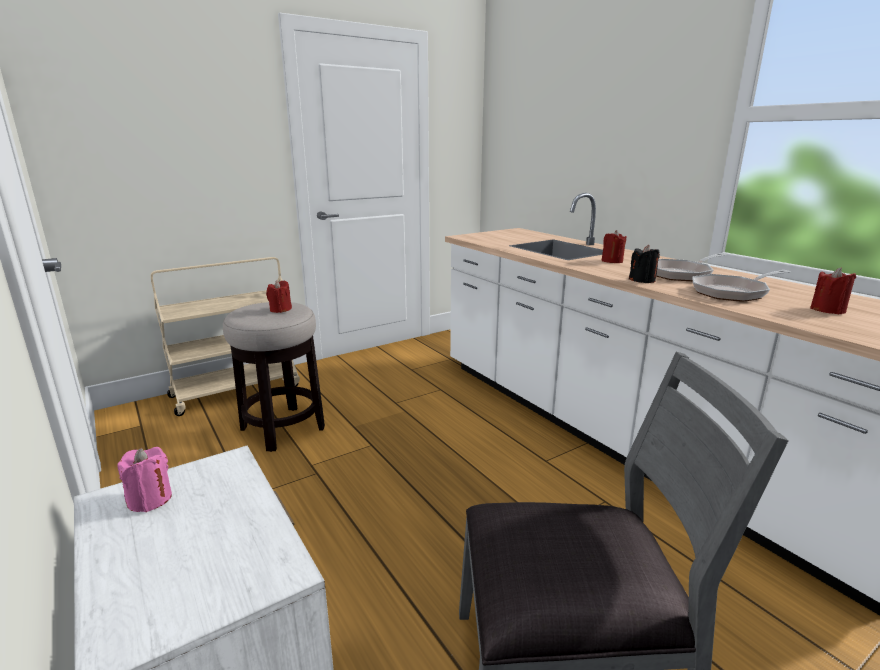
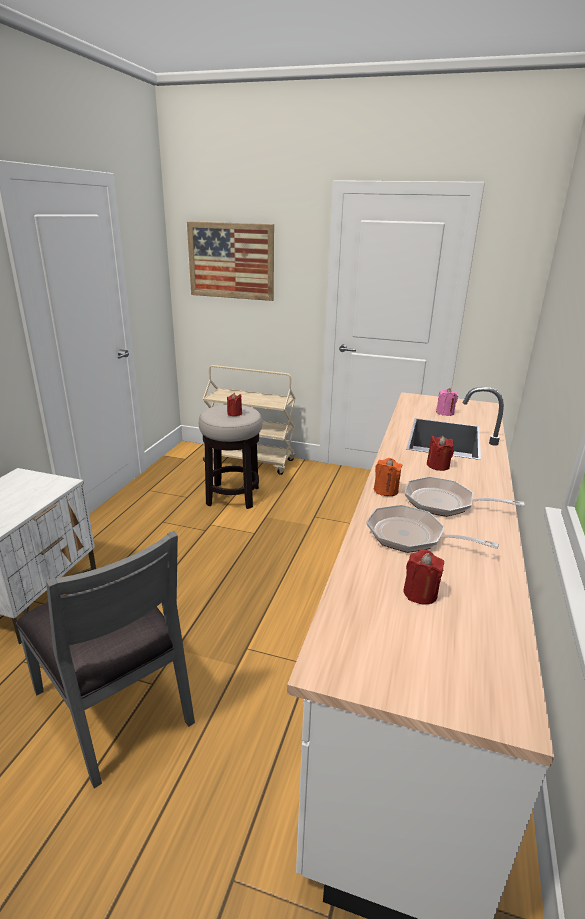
camera: 50 degrees right, 5 degrees up
pink candle [117,447,172,512] -> pink candle moved to [436,388,458,416]
black candle [629,245,660,283] -> orange candle [374,458,402,496]
none -> picture [187,221,274,301]

